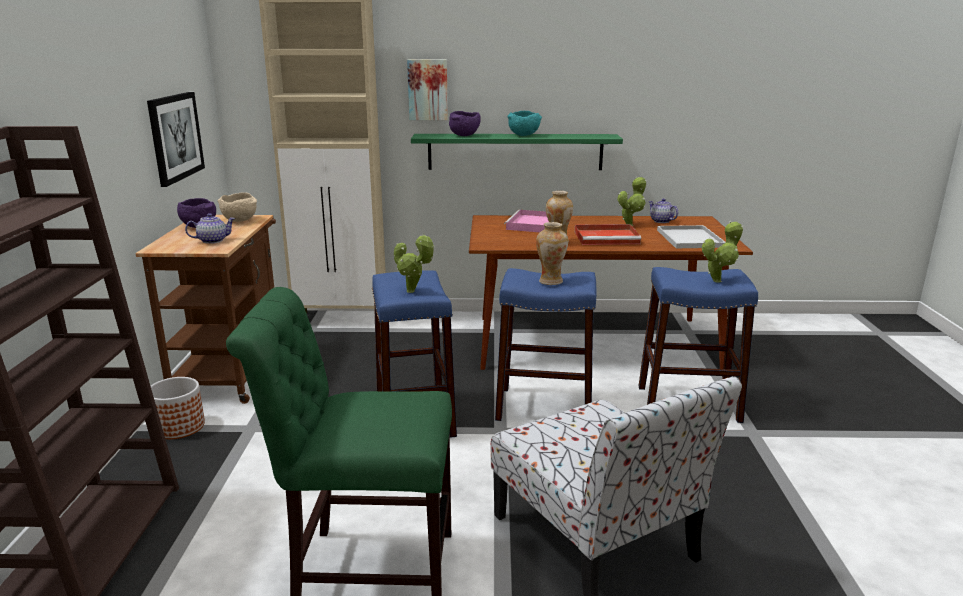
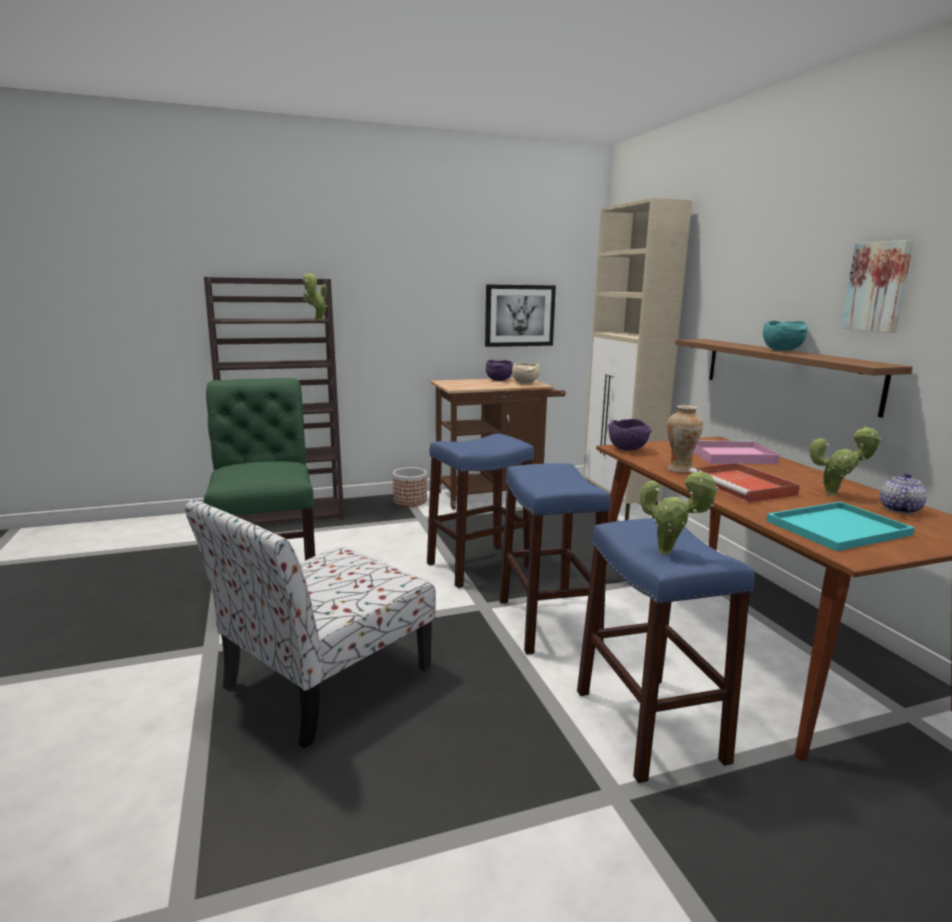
camera: 70 degrees right, 5 degrees down
teapot [185,213,235,244] -> none
potted plant [394,233,435,293] -> potted plant moved to [303,273,327,320]
picture [407,59,448,120] -> picture moved to [841,240,914,333]
green shelf [411,134,623,170] -> brown shelf [675,339,913,418]
purple bowl [449,111,481,136] -> purple bowl moved to [608,419,652,451]
vase [536,222,568,285] -> none
white tray [657,225,726,248] -> turquoise tray [766,502,915,551]

